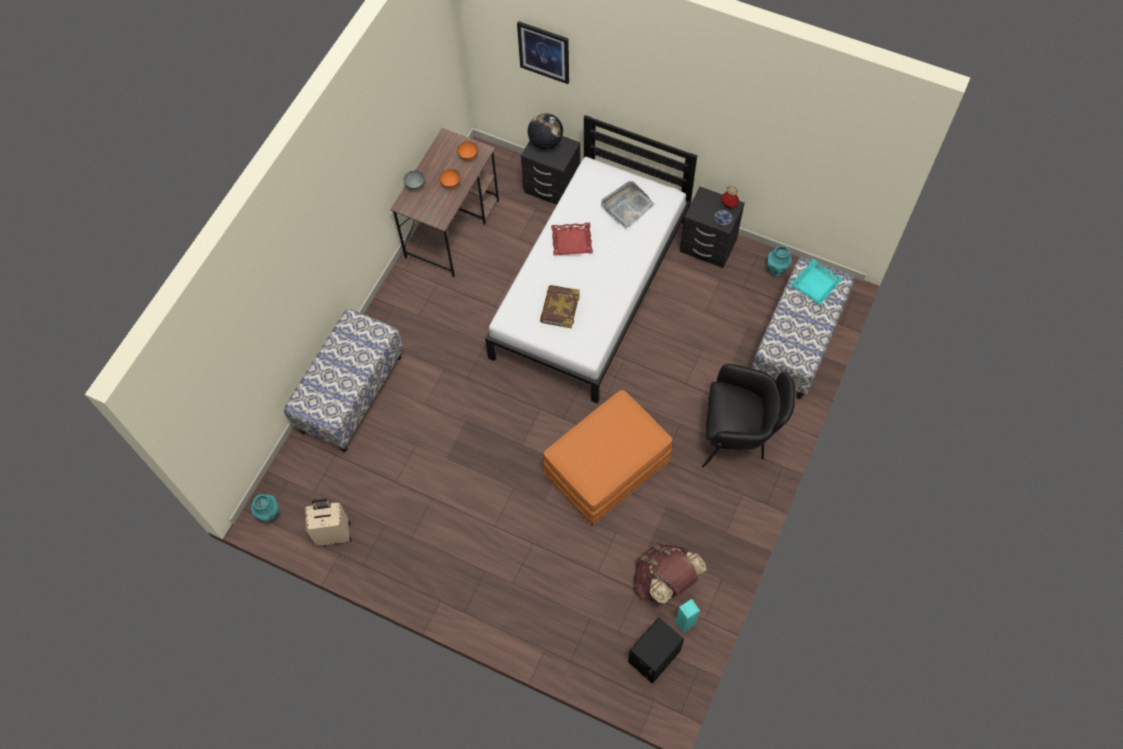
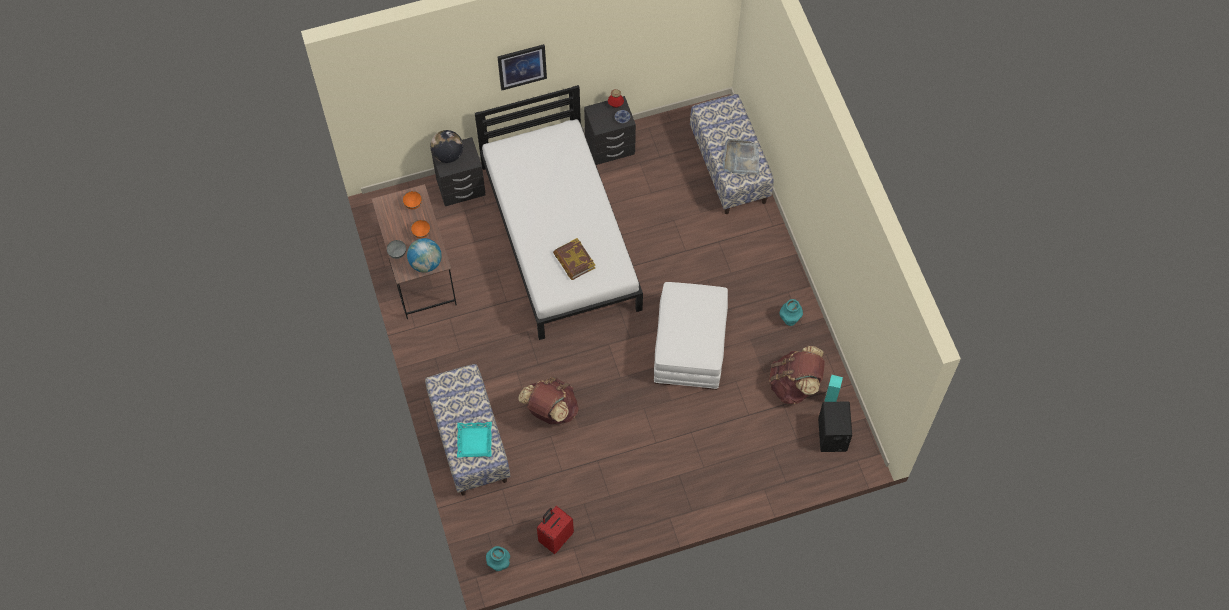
camera: 45 degrees left, 0 degrees up
beige suitcase [305,499,351,546] -> red suitcase [537,506,574,554]
picture [517,21,569,84] -> picture moved to [498,44,547,91]
orange ottoman [543,390,672,526] -> white ottoman [654,282,728,390]
red tray [551,223,593,256] -> none
grey tray [601,181,654,228] -> grey tray moved to [722,139,759,175]
black armchair [702,364,795,468] -> none
turquoise vase [767,245,792,276] -> turquoise vase moved to [780,299,803,326]
turquoise tray [790,259,843,305] -> turquoise tray moved to [457,422,492,458]
none -> globe [407,238,442,273]
none -> brown backpack [518,377,579,424]

